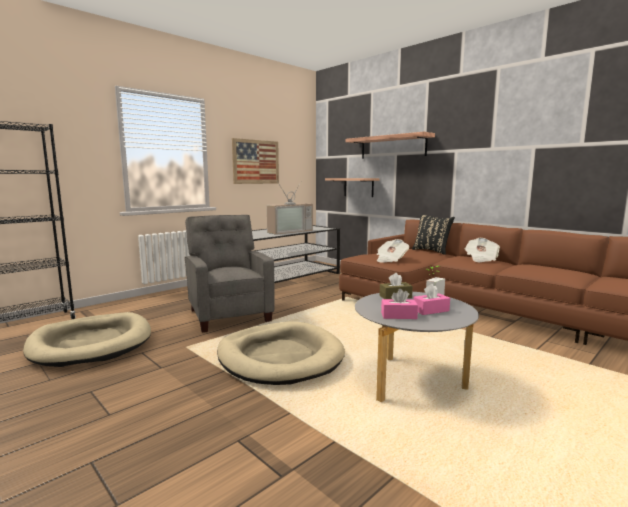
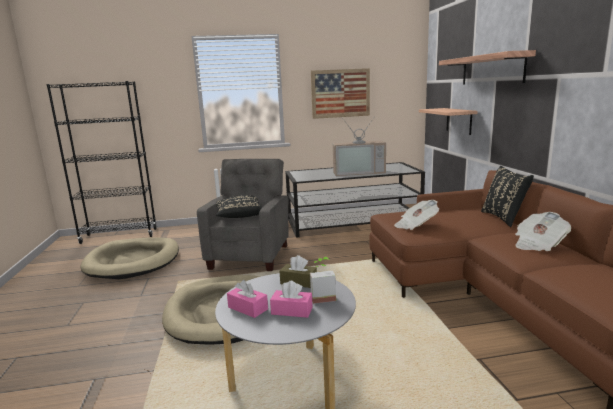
camera: 35 degrees right, 5 degrees up
none -> black pillow [216,195,262,218]

